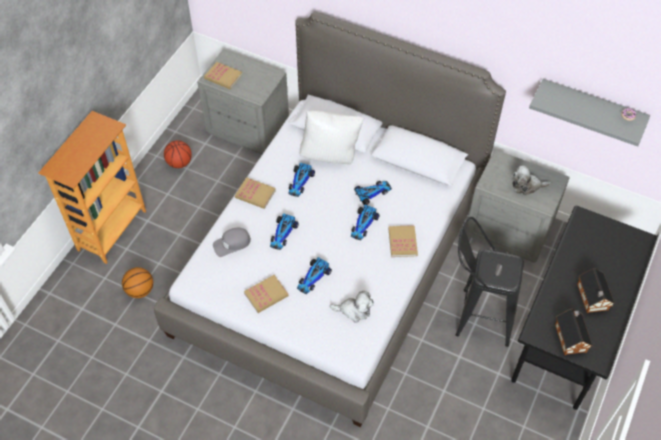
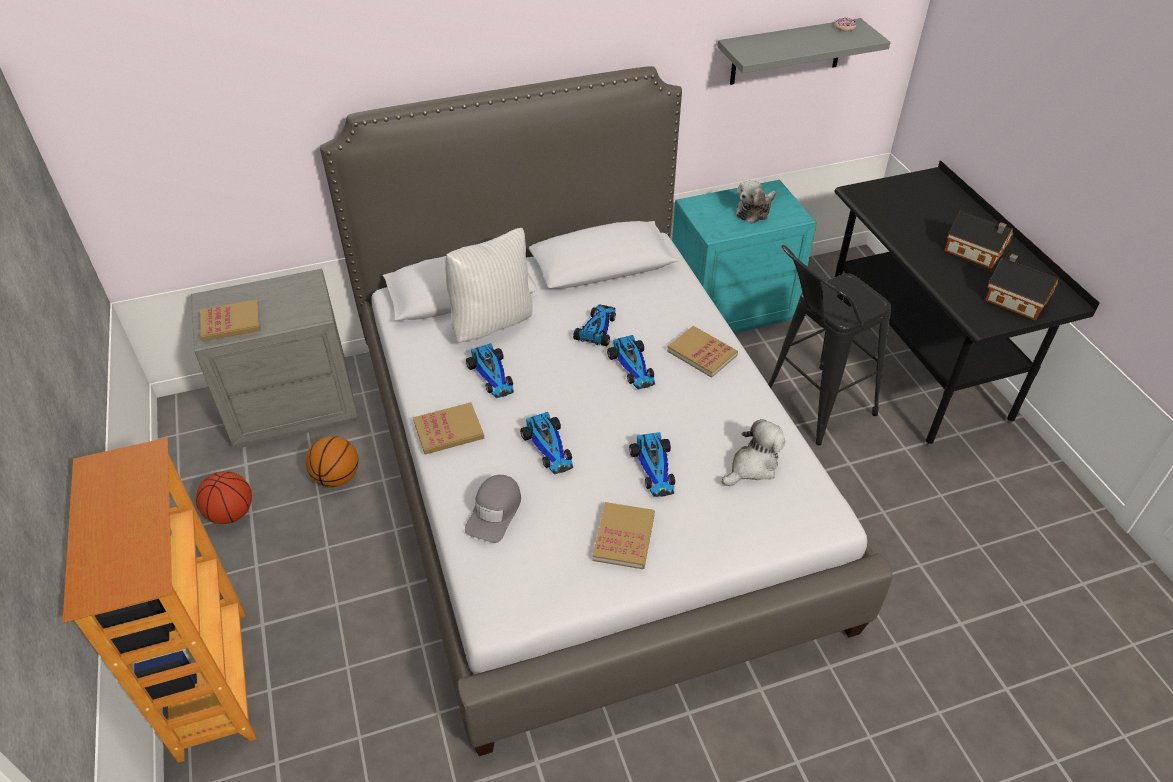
camera: 45 degrees left, 10 degrees down
basketball [122,267,153,298] -> basketball moved to [306,436,359,487]
grey nightstand [466,150,570,263] -> turquoise nightstand [672,180,817,333]

